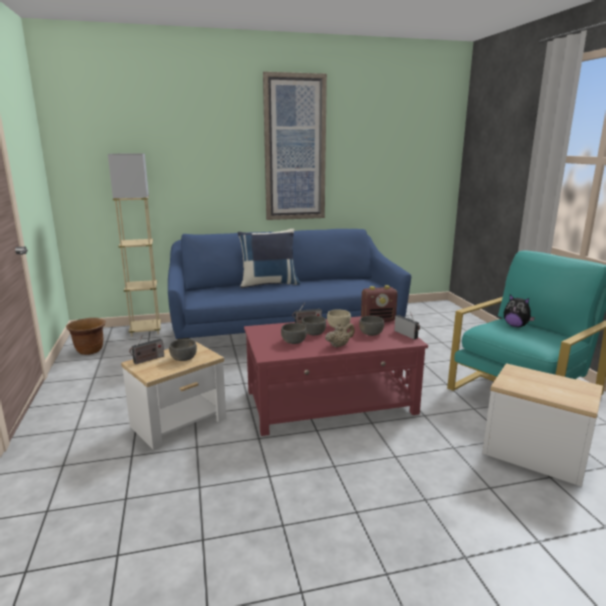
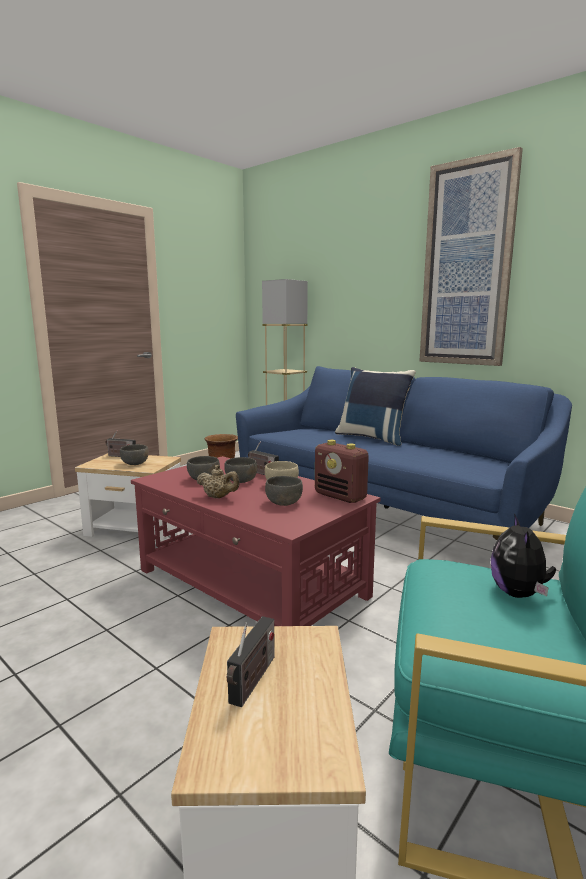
camera: 55 degrees right, 5 degrees down
radio [394,312,420,339] -> radio moved to [227,616,275,707]

